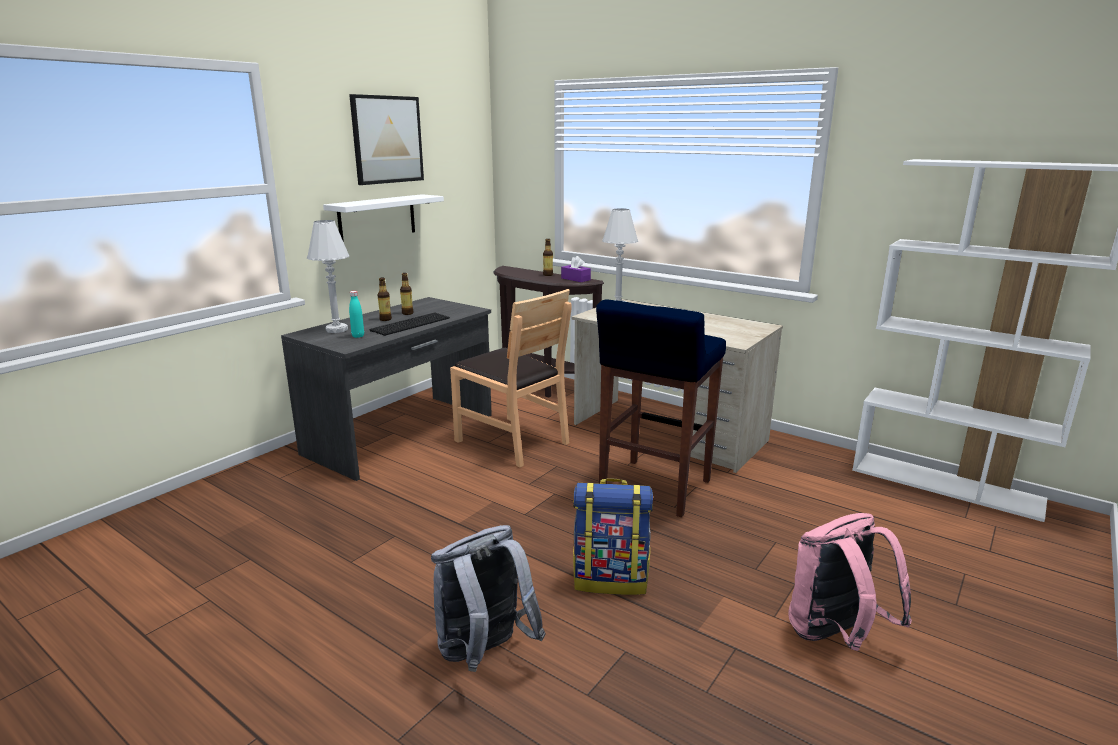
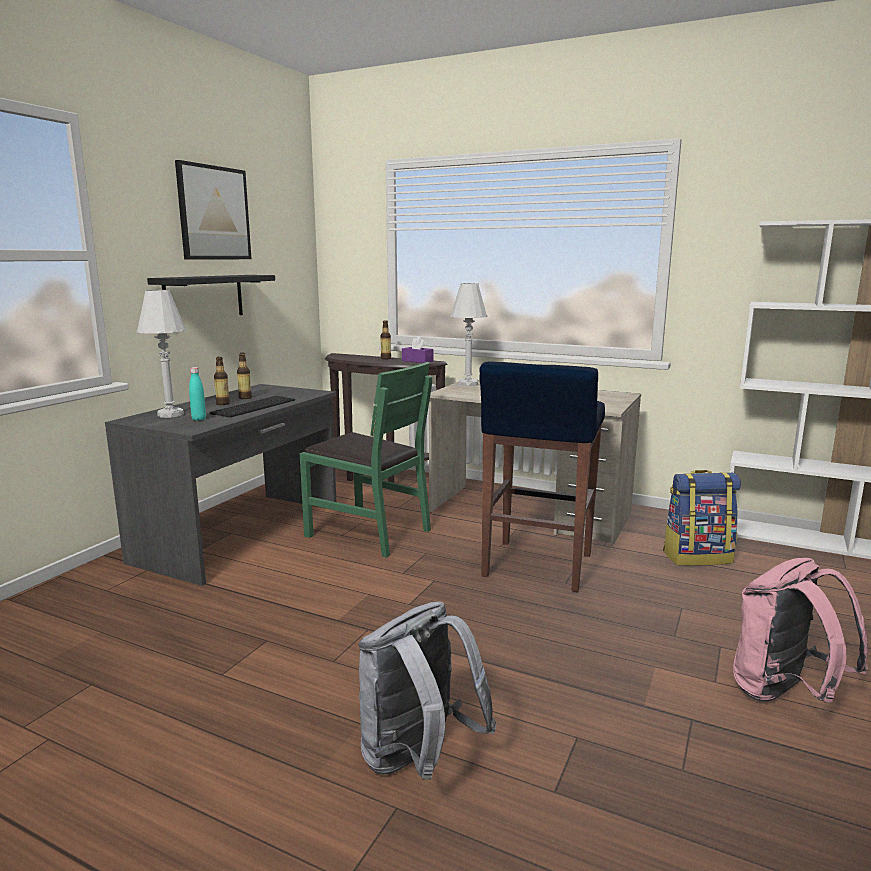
camera: 10 degrees left, 5 degrees down
white shelf [323,194,444,242] -> black shelf [147,275,275,315]
brown chair [450,289,572,468] -> green chair [300,362,432,558]
backpack [573,478,653,595] -> backpack moved to [663,470,741,566]

